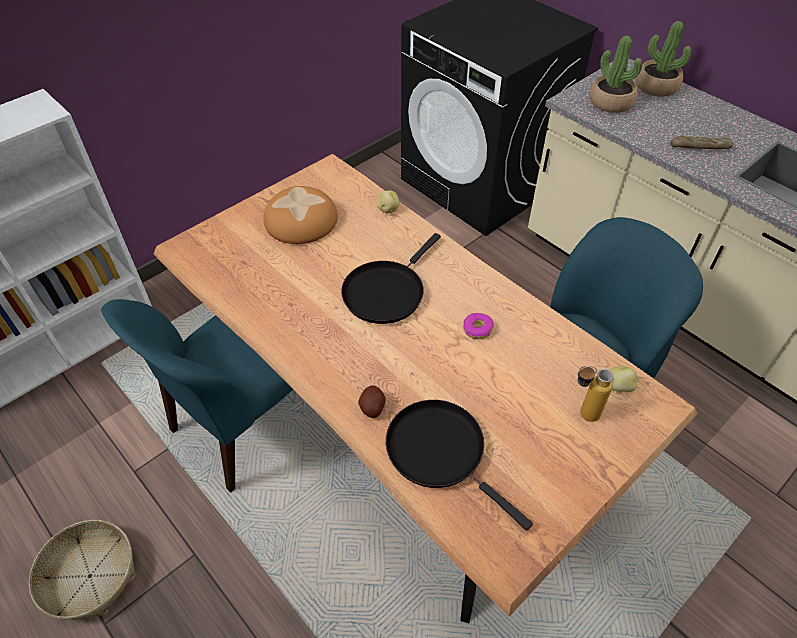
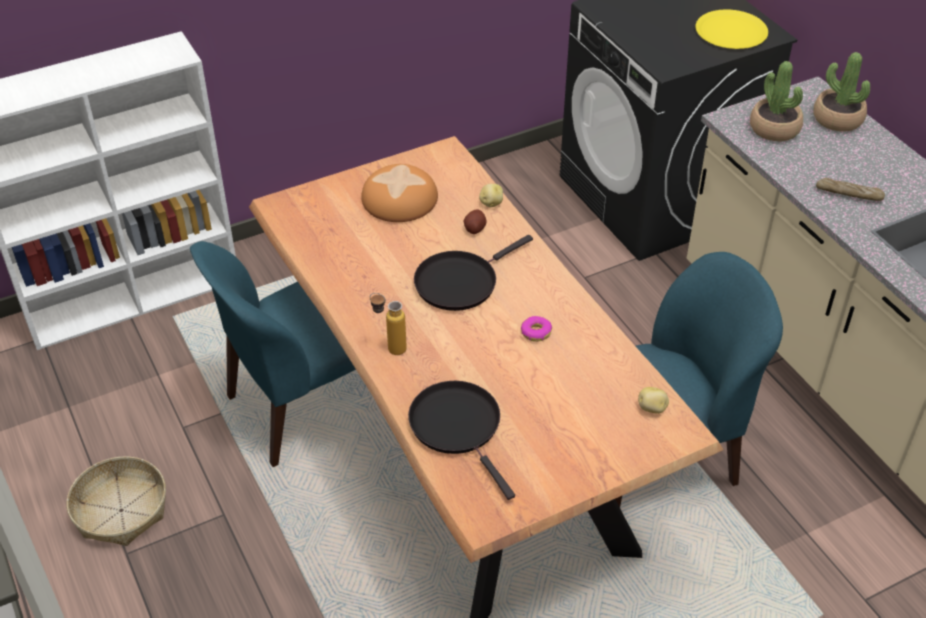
camera: 15 degrees right, 5 degrees down
potato [358,385,386,418] -> potato moved to [464,209,487,234]
bottle [577,366,614,422] -> bottle moved to [370,293,407,355]
none -> yellow plate [695,10,768,49]

